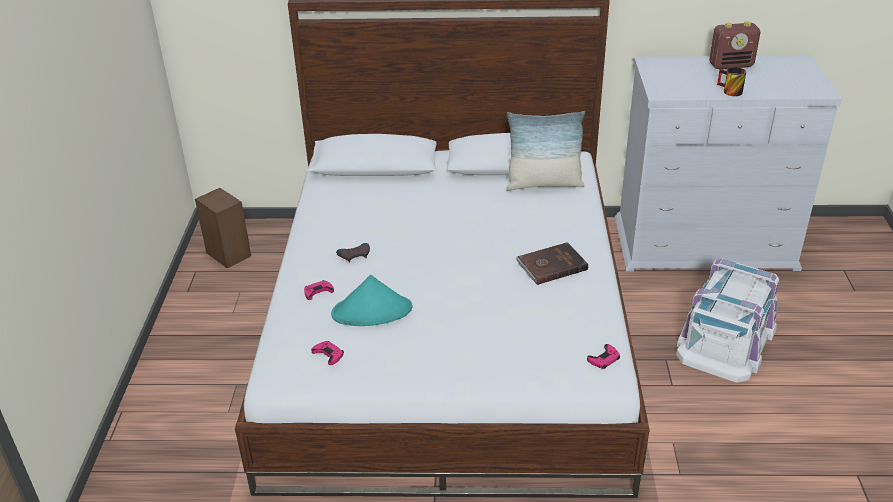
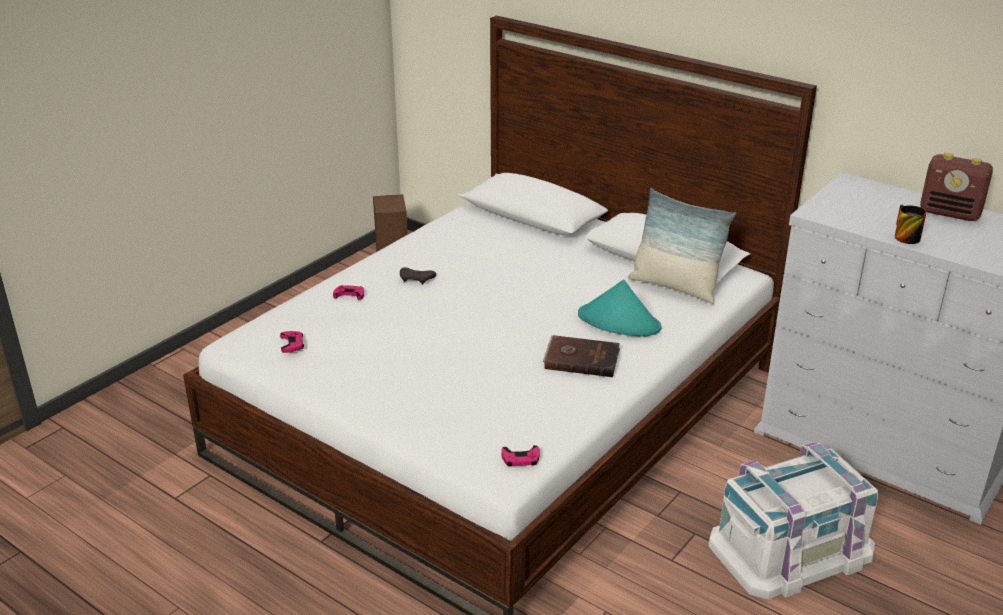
camera: 35 degrees right, 5 degrees down
turquoise hat [331,275,413,326] -> turquoise hat moved to [578,280,661,337]

